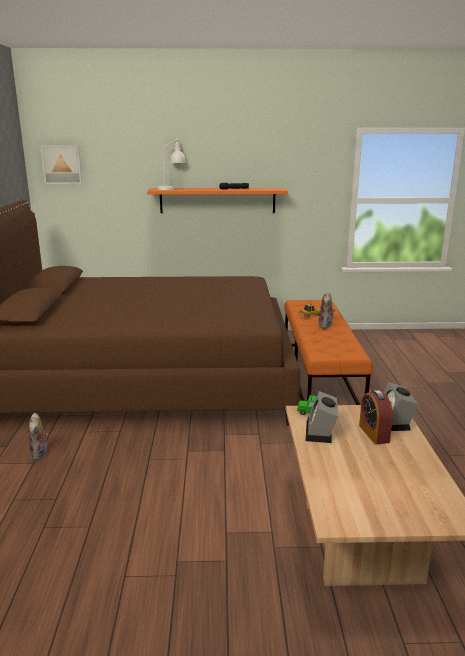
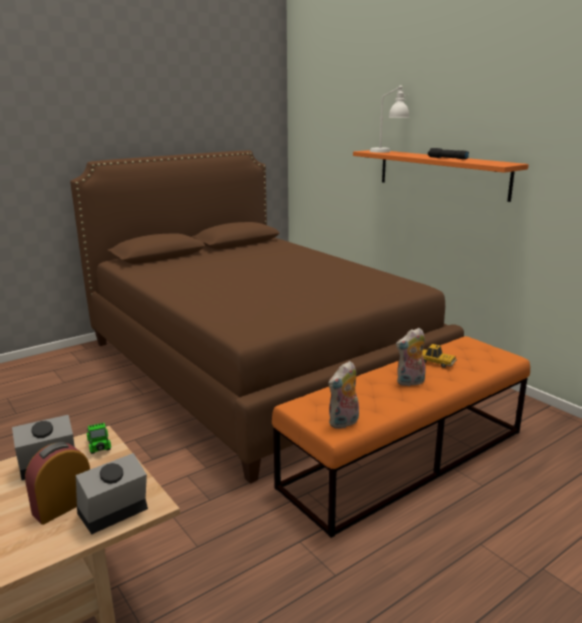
camera: 55 degrees right, 0 degrees up
plush toy [28,413,49,460] -> plush toy moved to [328,361,359,429]
picture [40,145,82,184] -> none

